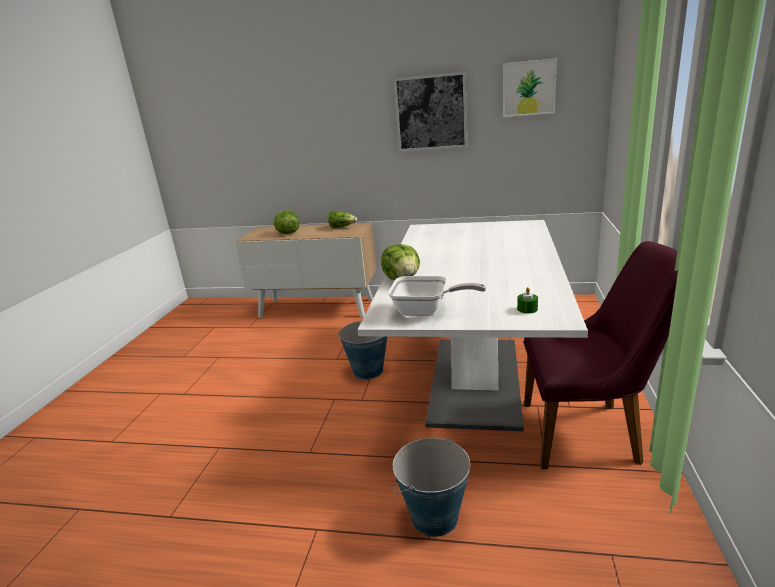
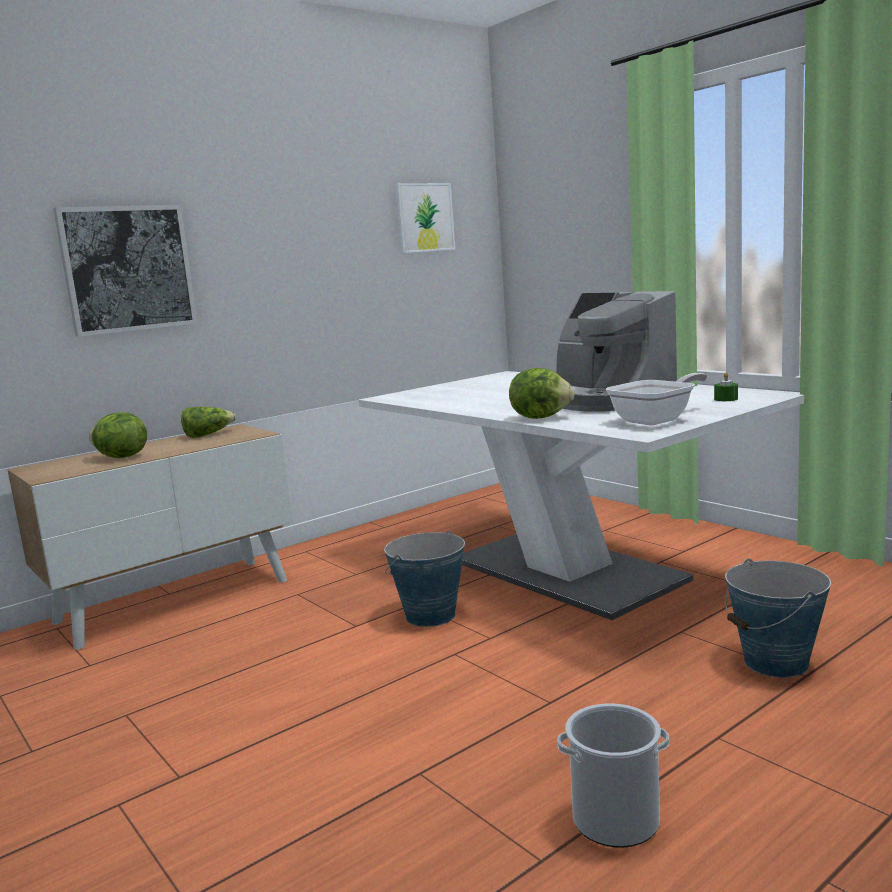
camera: 50 degrees left, 10 degrees down
picture [393,71,467,152] -> picture moved to [53,205,198,337]
purple chair [523,241,678,469] -> none
none -> coffee machine [556,291,677,412]
none -> bucket [558,704,669,848]

